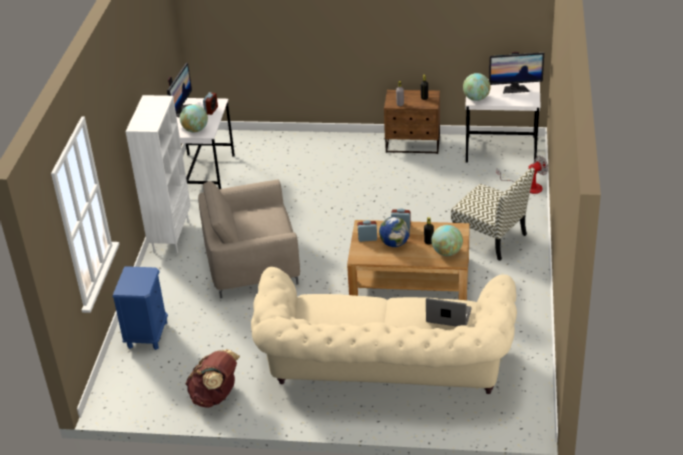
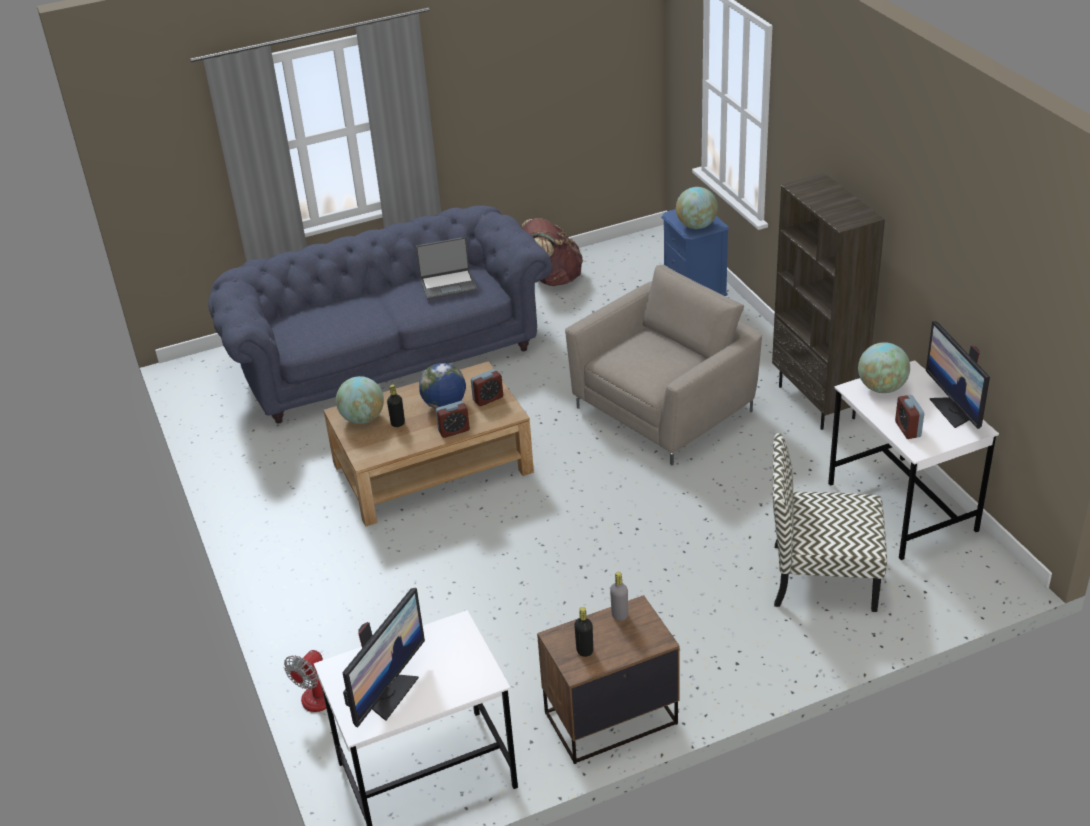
camera: 150 degrees right, 0 degrees up
white bookcase [125,95,191,253] -> brown bookcase [772,173,885,430]
beige sofa [251,267,517,394] -> blue sofa [208,205,552,424]
laptop [426,298,472,327] -> laptop moved to [416,237,477,300]
chair [451,168,535,261] -> chair moved to [773,433,887,612]
globe [463,73,491,101] -> globe moved to [676,187,718,229]
monitor [489,52,544,94] -> monitor turned 150 degrees clockwise [342,588,425,728]

